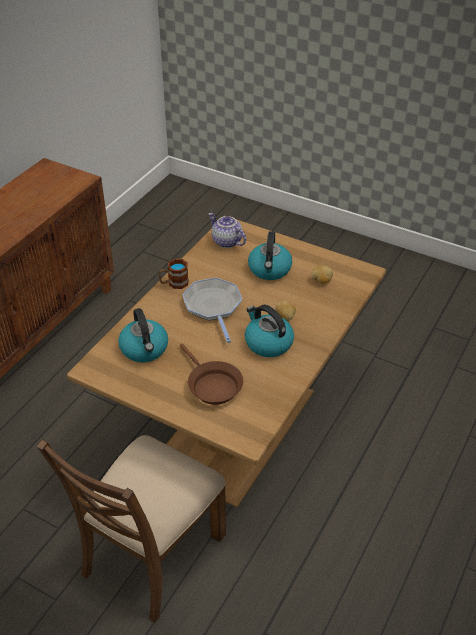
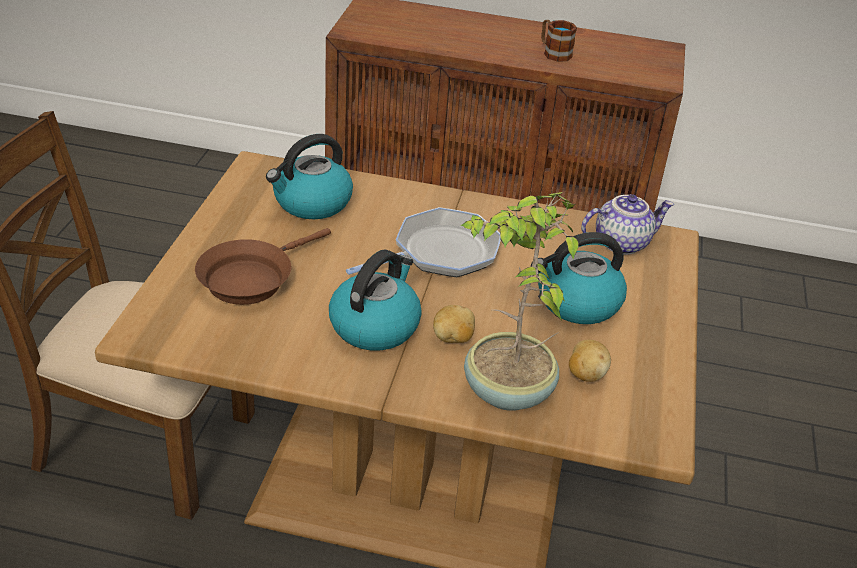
camera: 70 degrees right, 5 degrees down
mug [159,259,189,289] -> mug moved to [541,20,577,62]
teapot [209,213,246,248] -> teapot turned 45 degrees clockwise [581,194,674,255]
none -> potted plant [460,192,579,411]

